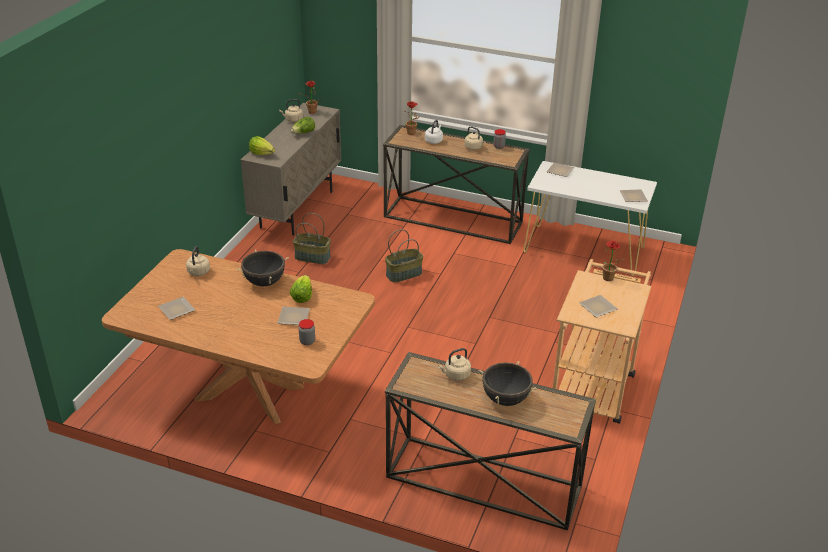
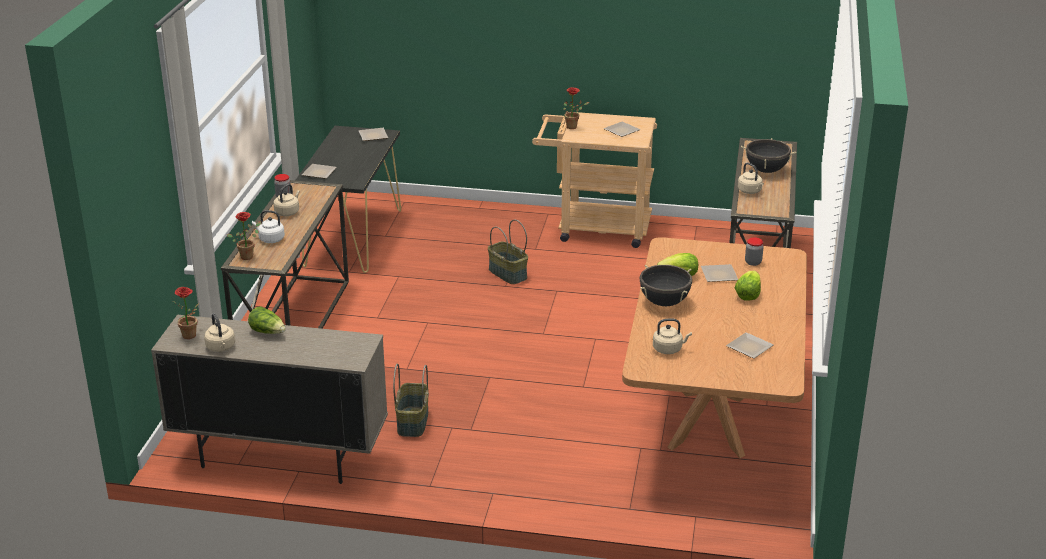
camera: 100 degrees left, 5 degrees down
lettuce [249,136,275,155] -> lettuce moved to [735,271,761,301]
basket [385,229,423,283] -> basket moved to [488,219,528,284]
white console table [524,161,657,276] -> black console table [295,126,401,273]

